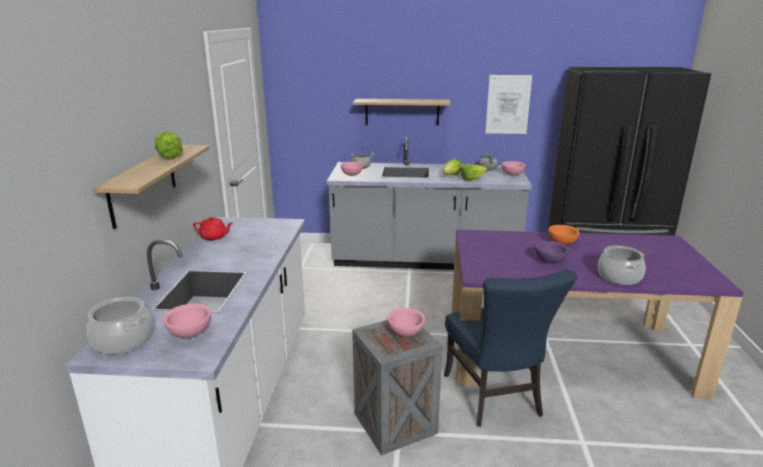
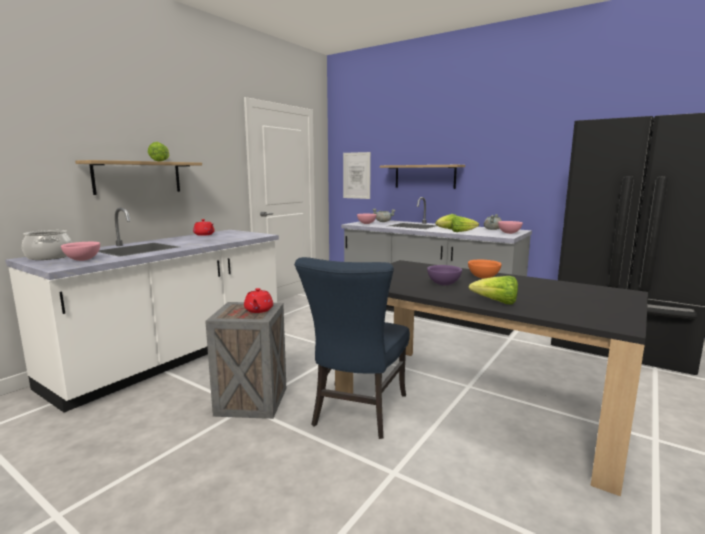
camera: 30 degrees right, 10 degrees down
pink bowl [387,308,425,337] -> red teapot [244,288,273,313]
purple dining table [452,230,744,399] -> black dining table [335,260,648,497]
picture [485,75,532,134] -> picture moved to [343,152,371,199]
cooking pot [598,246,646,285] -> lettuce [469,276,518,304]

